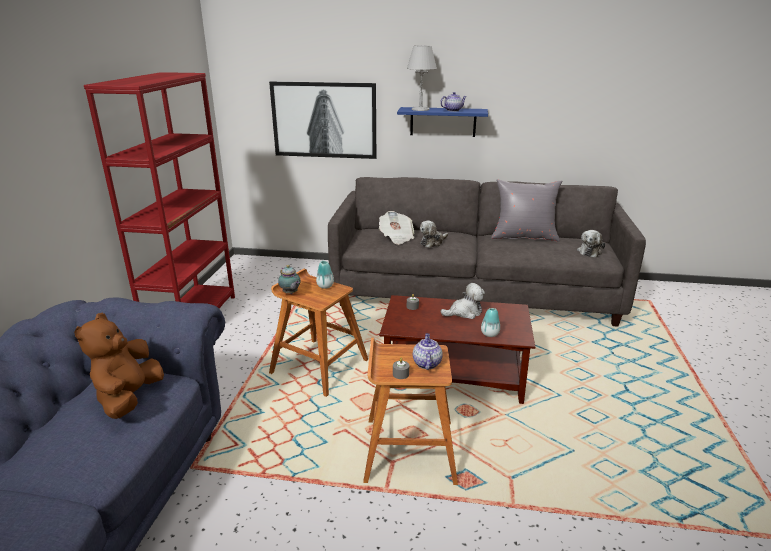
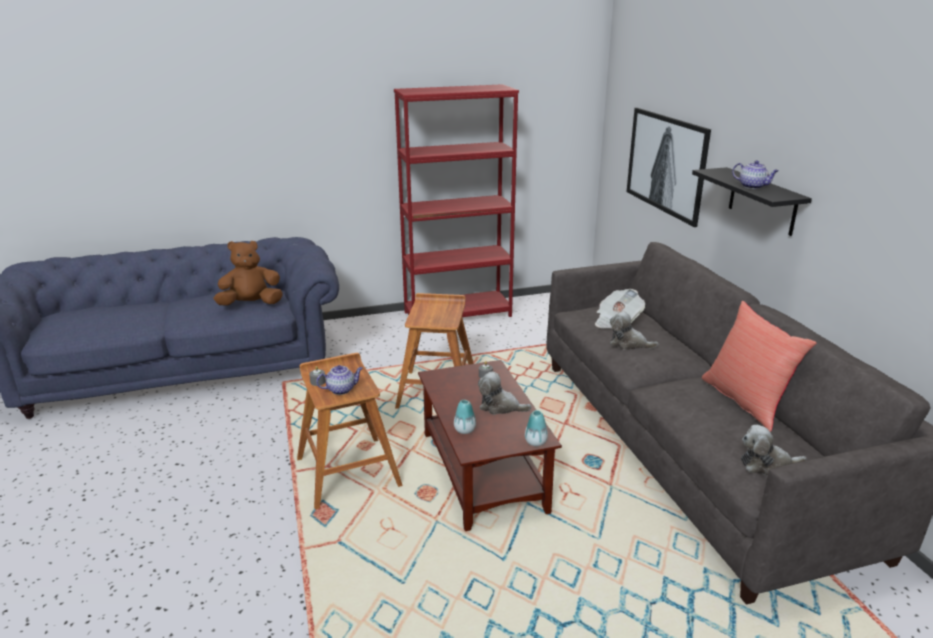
camera: 65 degrees right, 0 degrees up
teapot [278,265,300,294] -> none
vase [316,261,334,289] -> vase moved to [525,410,548,446]
blue shelf [397,107,488,137] -> black shelf [692,167,812,236]
grey table lamp [407,46,437,111] -> none
plush toy [440,283,485,319] -> plush toy turned 150 degrees clockwise [478,372,532,415]
grey pillow [491,179,563,242] -> red pillow [702,301,816,432]

